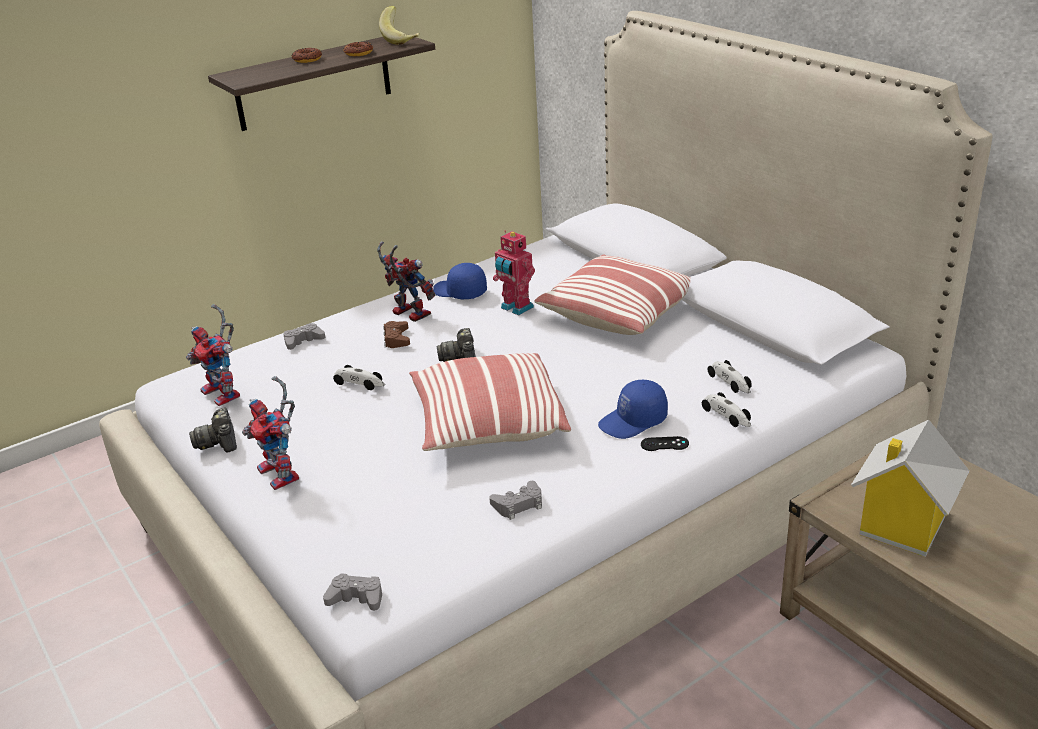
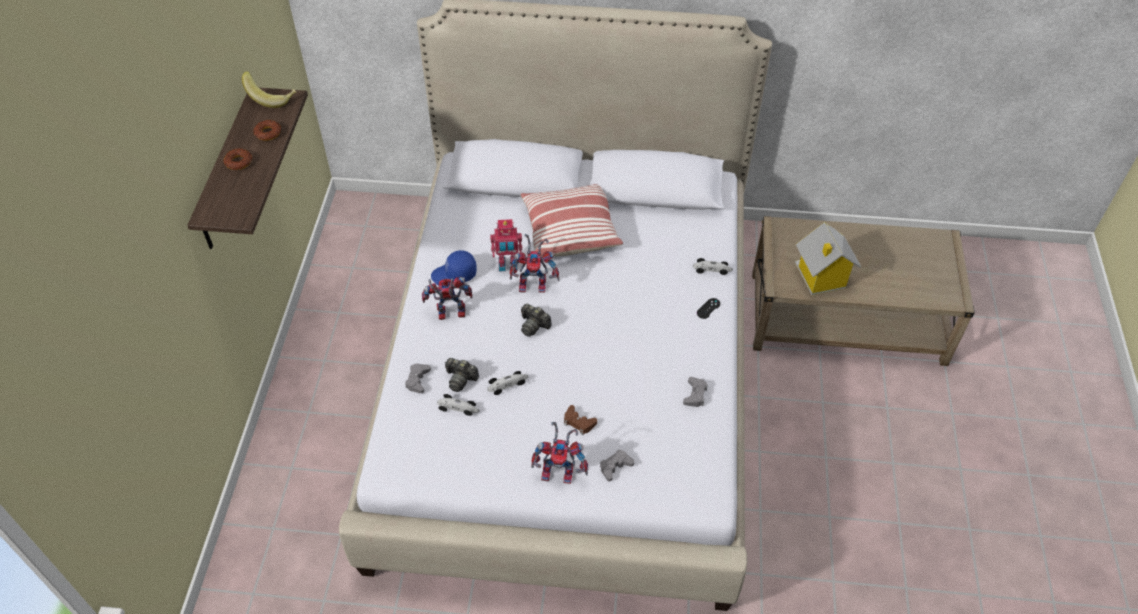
camera: 50 degrees left, 20 degrees up
toy robot [186,304,240,406] -> toy robot moved to [510,234,559,293]
camera [189,408,237,453] -> camera moved to [445,358,479,392]
grey game controller [323,573,382,611] -> grey game controller moved to [600,450,634,481]
brown game controller [383,321,410,348] -> brown game controller moved to [564,405,597,435]
pillow [409,353,571,451] -> none
blue cap [598,380,668,439] -> none
toy car [708,360,752,393] -> toy car moved to [437,394,480,416]

